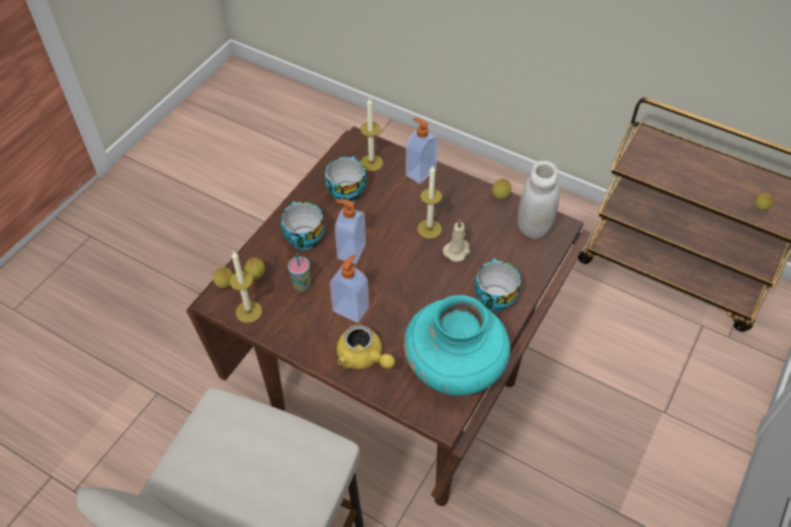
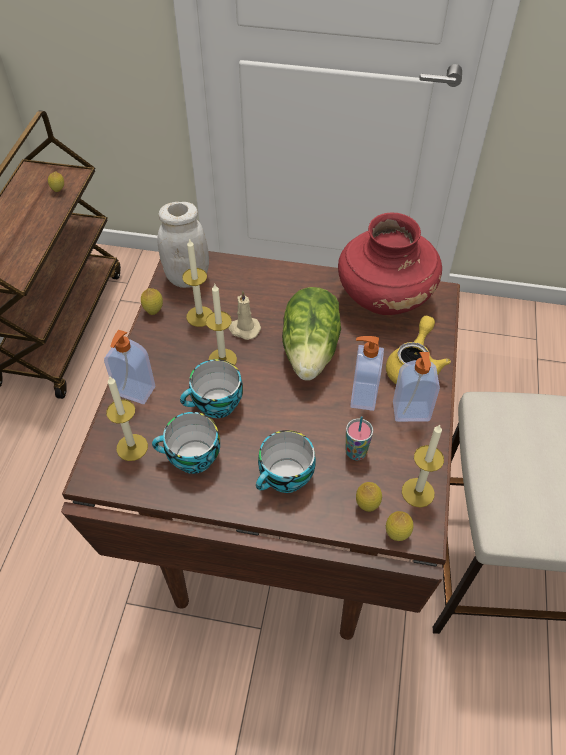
camera: 110 degrees left, 0 degrees up
soap dispenser [335,199,366,264] -> soap dispenser moved to [393,352,440,422]
turquoise vase [404,295,510,396] -> red vase [338,212,442,315]
cup [474,258,521,311] -> cup moved to [180,359,243,418]
none -> candle [182,238,212,327]
none -> lettuce [282,287,341,381]

